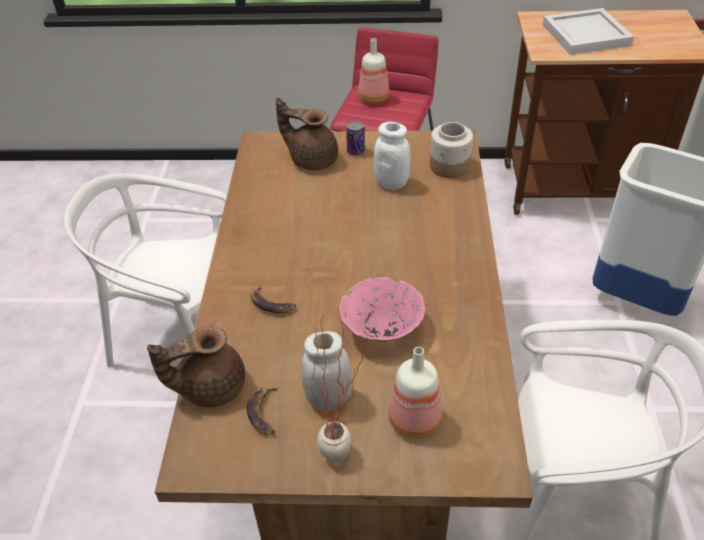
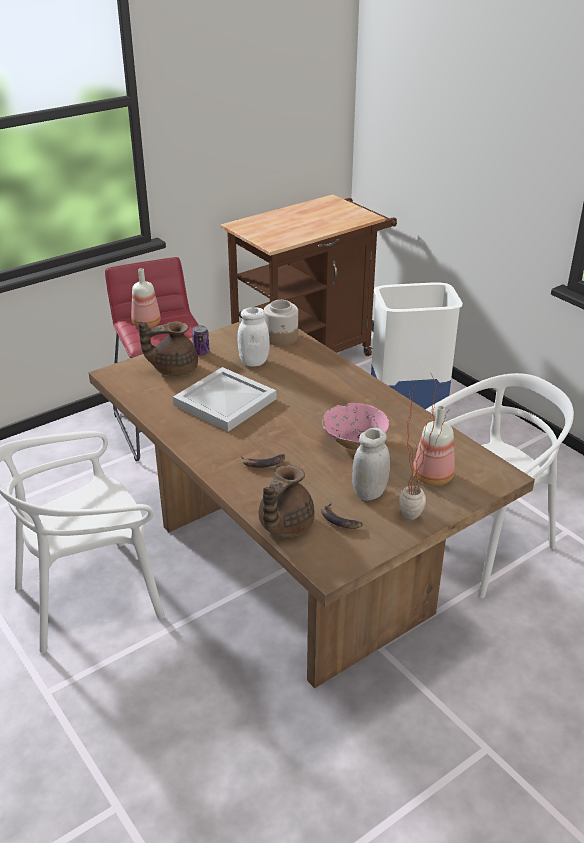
camera: 40 degrees left, 10 degrees down
white tray [543,8,634,55] -> white tray moved to [173,367,276,431]

